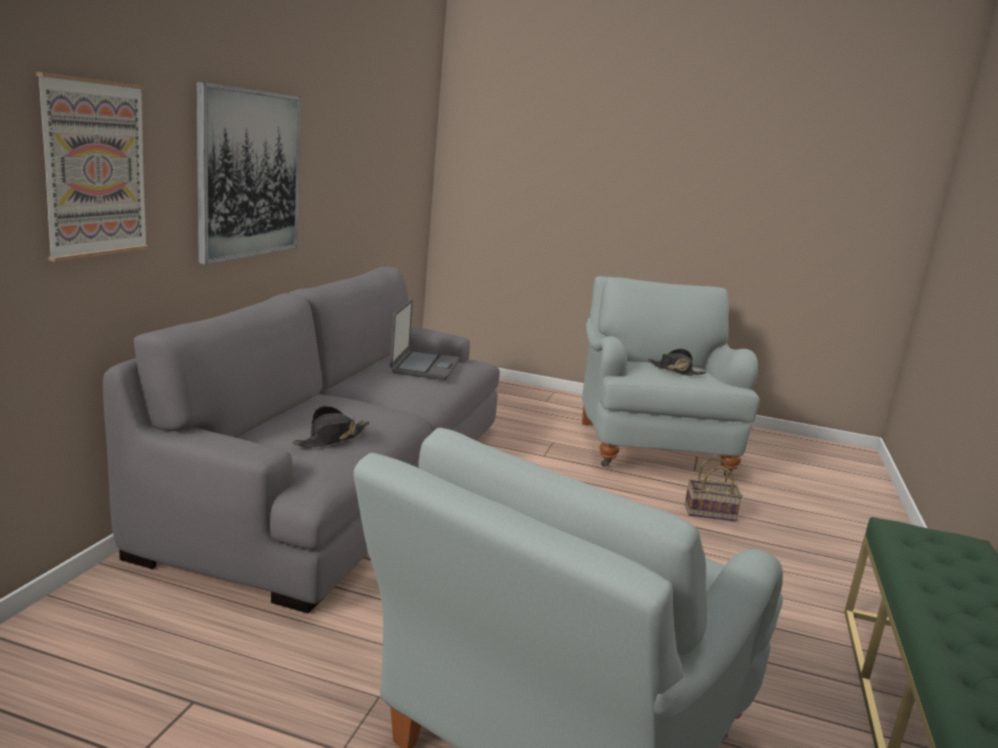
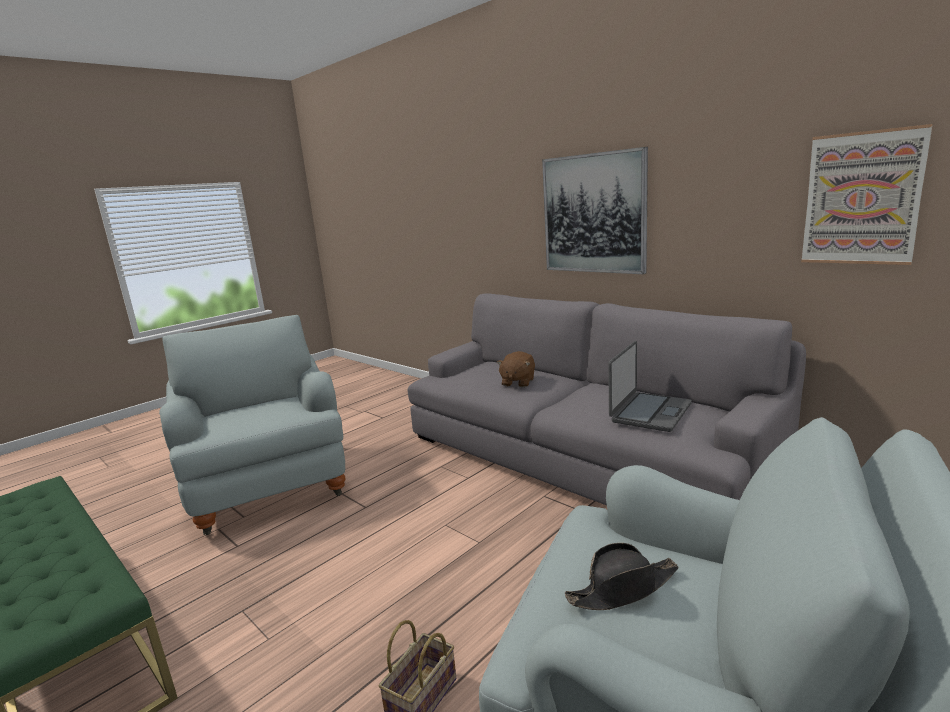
camera: 120 degrees right, 0 degrees up
picture [36,72,149,262] -> picture moved to [801,124,932,265]
black hat [292,406,370,447] -> none
laptop [390,299,459,380] -> laptop turned 90 degrees counterclockwise [608,341,692,432]
none -> brown plush toy [497,351,535,387]

